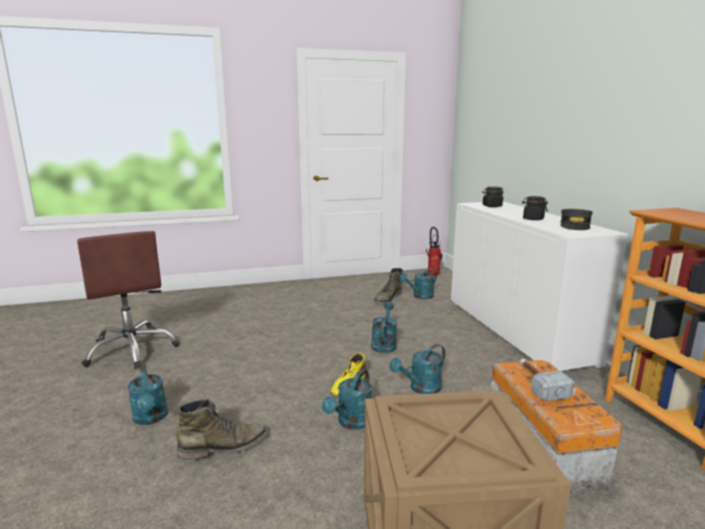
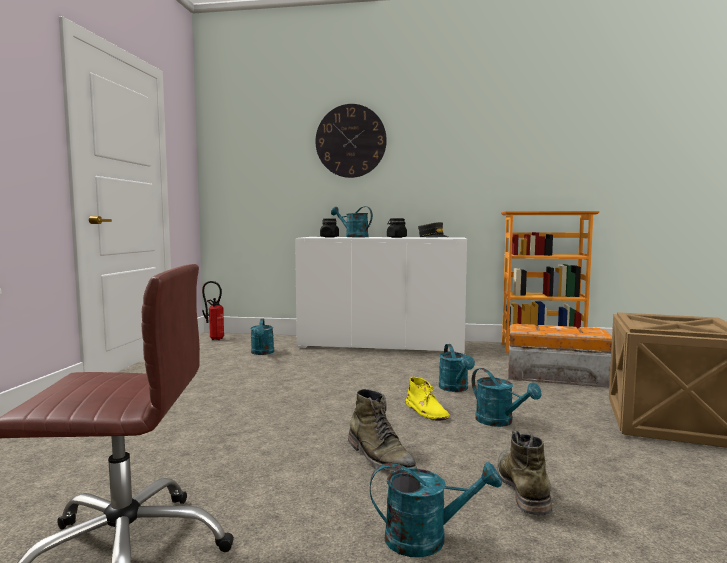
camera: 65 degrees left, 10 degrees down
turquoise watering can [371,302,397,353] -> turquoise watering can moved to [331,207,373,237]
green boot [374,268,403,304] -> green boot moved to [348,389,417,471]
hammer [520,359,574,401] -> none
none -> wall clock [315,104,387,178]

